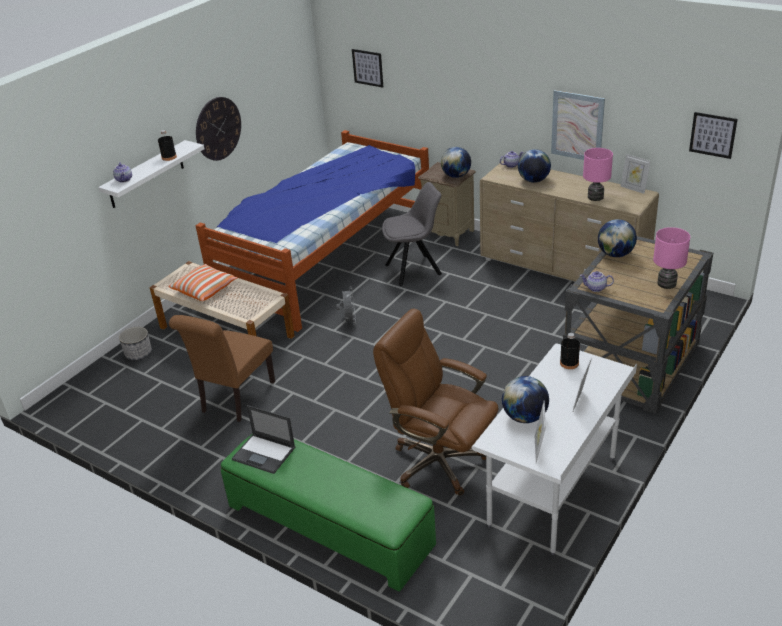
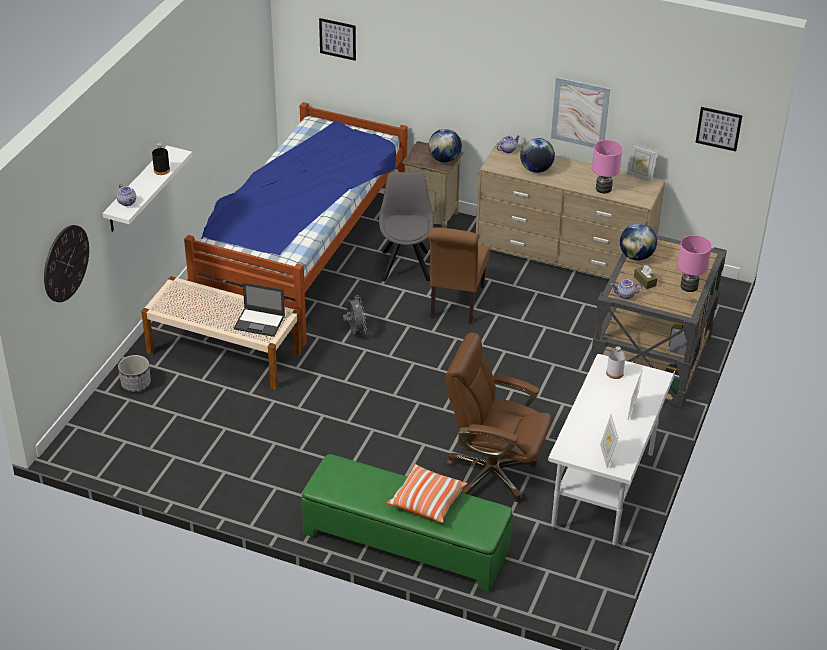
camera: 15 degrees left, 5 degrees up
pillow [168,264,238,301] -> pillow moved to [387,464,467,523]
brown chair [169,315,275,422] -> brown chair moved to [428,227,490,324]
wall clock [196,97,241,161] -> wall clock moved to [44,225,89,302]
laptop [232,405,295,474] -> laptop moved to [234,282,285,337]
grey chair [382,182,442,286] -> grey chair turned 60 degrees counterclockwise [379,172,434,282]
globe [502,376,549,423] -> none
black bottle [560,333,580,369] -> white bottle [606,346,626,379]
none -> brown tissue box [634,265,658,289]

